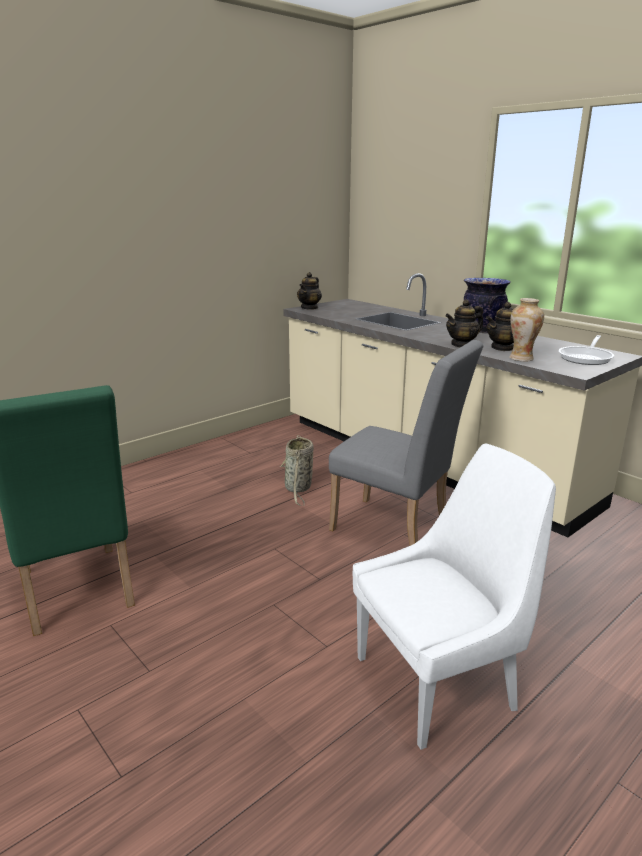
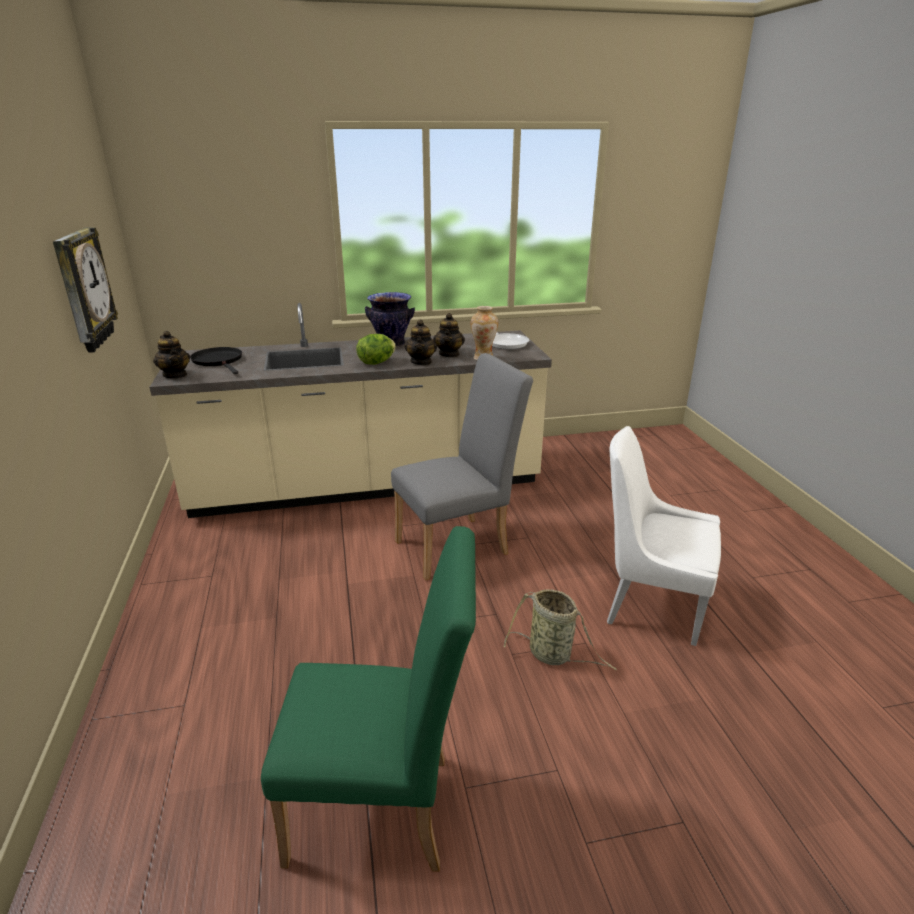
camera: 60 degrees left, 5 degrees up
basket [280,435,314,506] -> basket moved to [504,589,617,670]
white chair [353,444,556,750] -> white chair turned 75 degrees counterclockwise [607,426,721,646]
none -> wall clock [53,227,118,353]
none -> black frying pan [190,347,242,374]
none -> lettuce [356,334,396,365]

